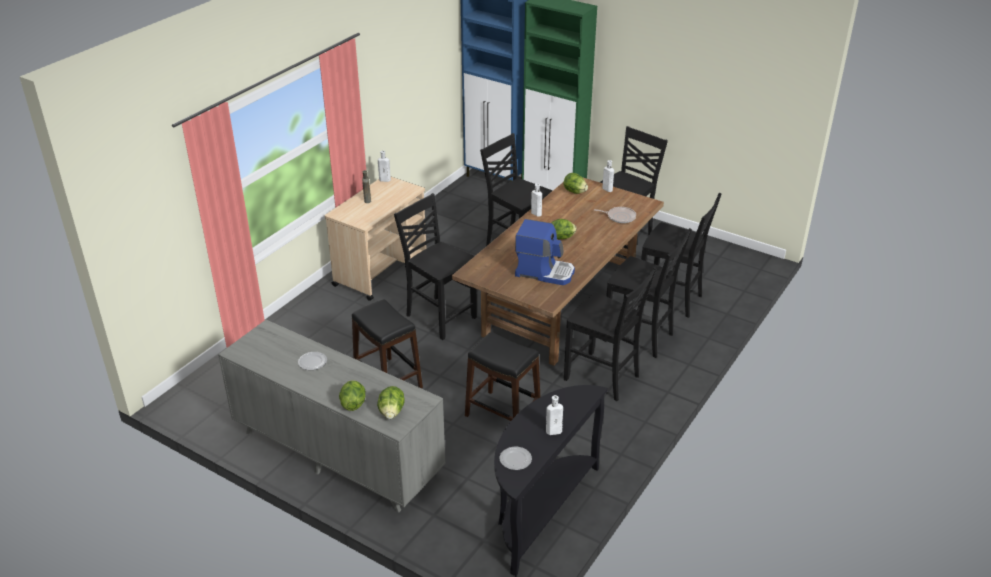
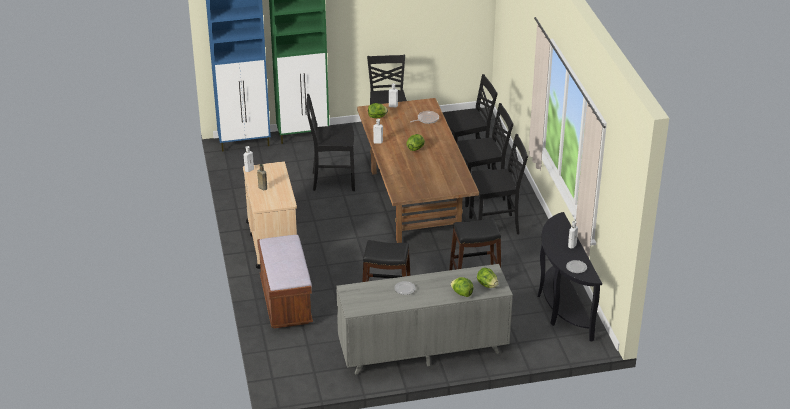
camera: 45 degrees left, 0 degrees up
black chair [394,193,477,340] -> none
coffee machine [515,219,575,285] -> none
none -> brown bench [257,234,313,329]

